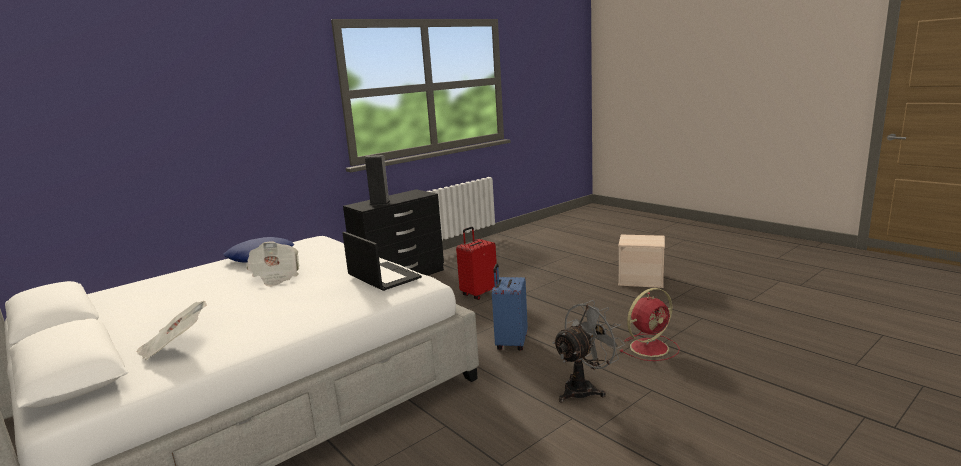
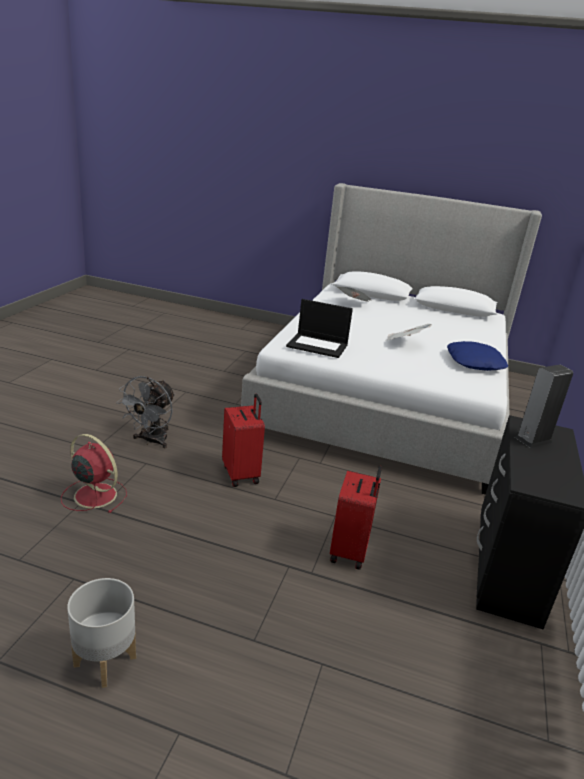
camera: 145 degrees right, 10 degrees up
blue suitcase [492,264,528,351] -> red suitcase [222,394,265,487]
beige storage box [618,235,665,288] -> grey planter [67,578,136,688]
red fan [620,288,680,361] -> red fan turned 90 degrees clockwise [61,434,127,513]

